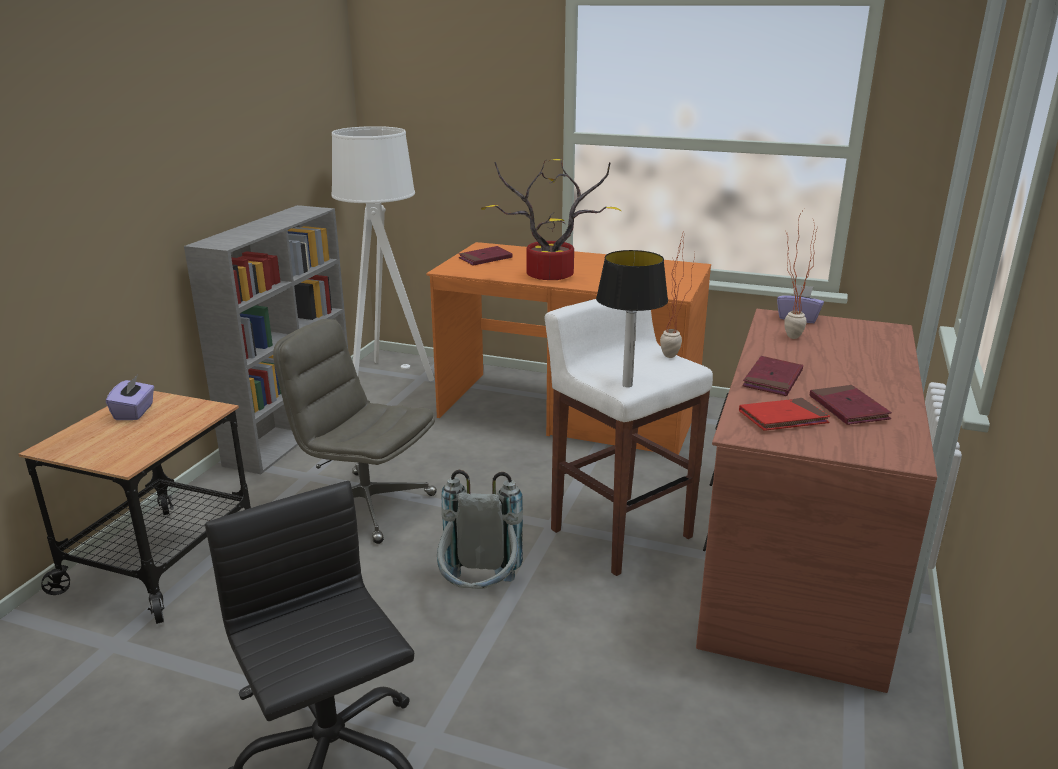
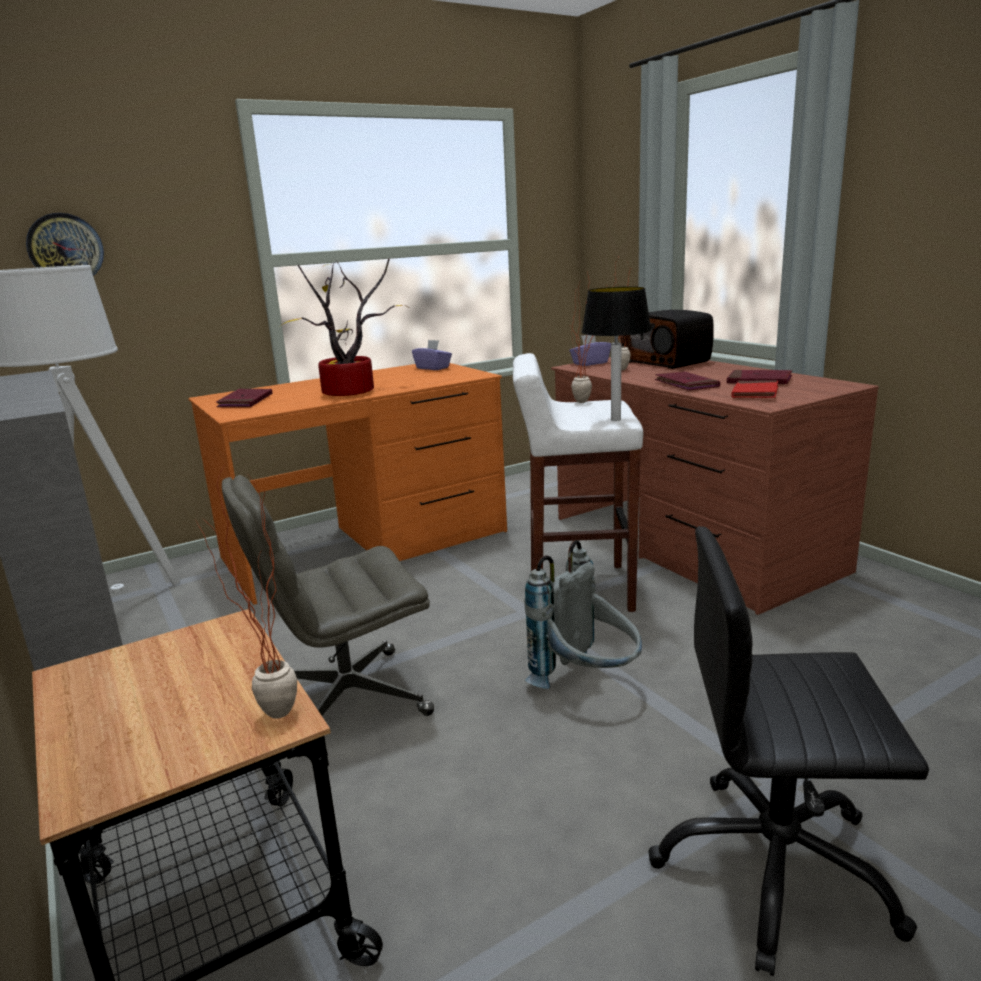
camera: 50 degrees left, 5 degrees down
purple tissue box [106,376,154,420] -> purple tissue box moved to [412,340,452,370]
none -> wall clock [26,213,104,276]
none -> potted plant [196,466,297,719]
none -> radio [621,310,714,369]

